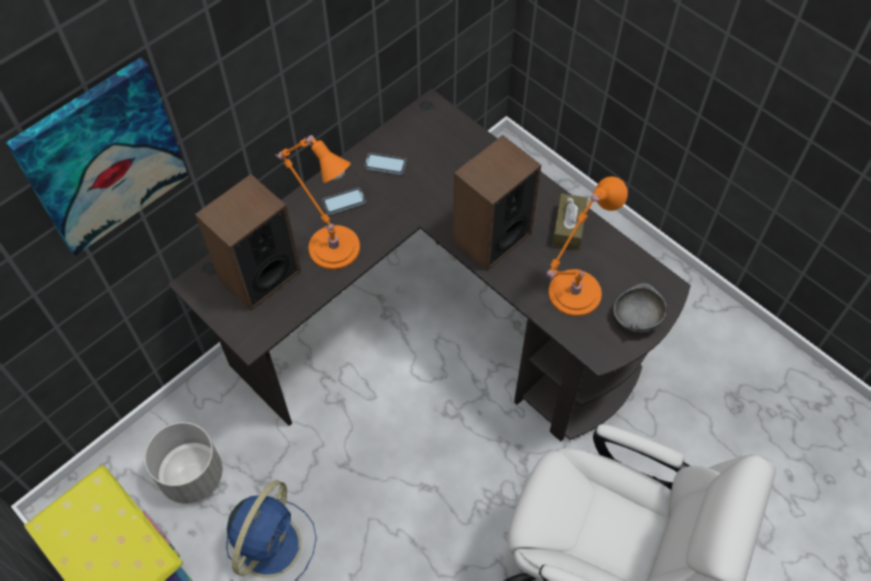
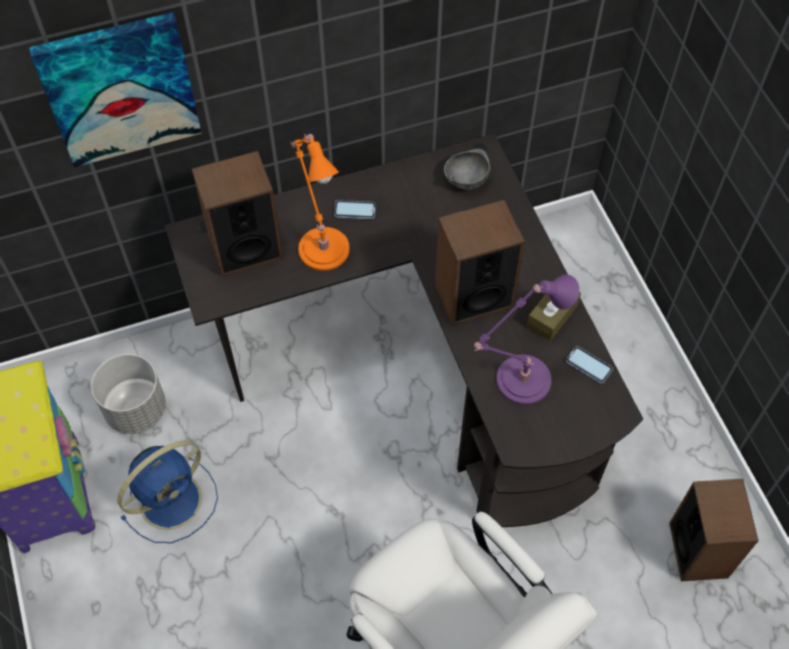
camera: 25 degrees right, 0 degrees up
phone [365,153,406,175] -> phone moved to [566,346,613,383]
orange table lamp [547,176,628,316] -> purple table lamp [474,274,580,405]
grey bowl [613,283,667,333] -> grey bowl moved to [444,149,490,190]
none -> speaker [669,479,758,581]

